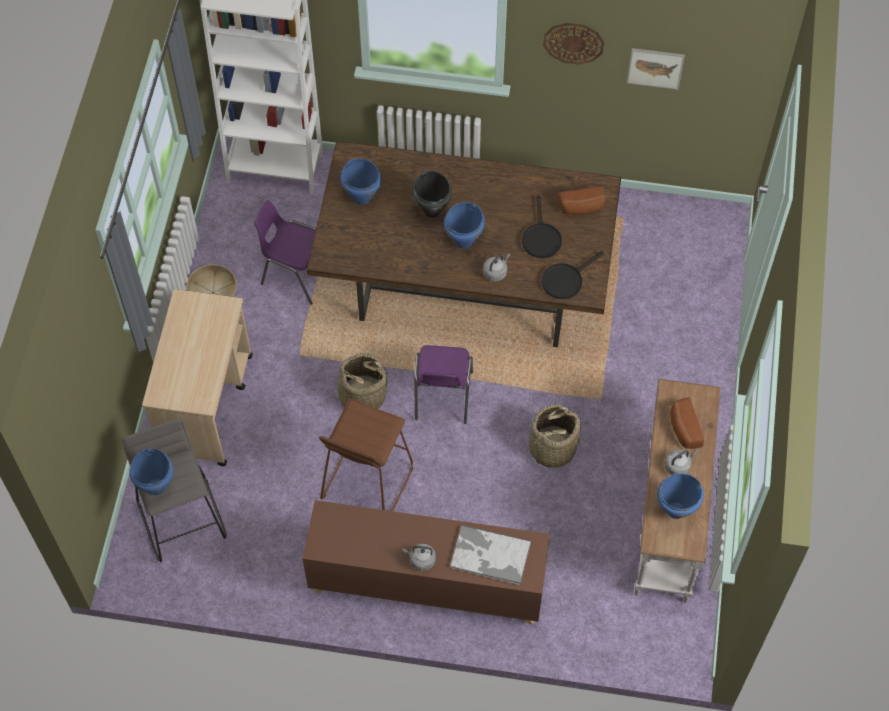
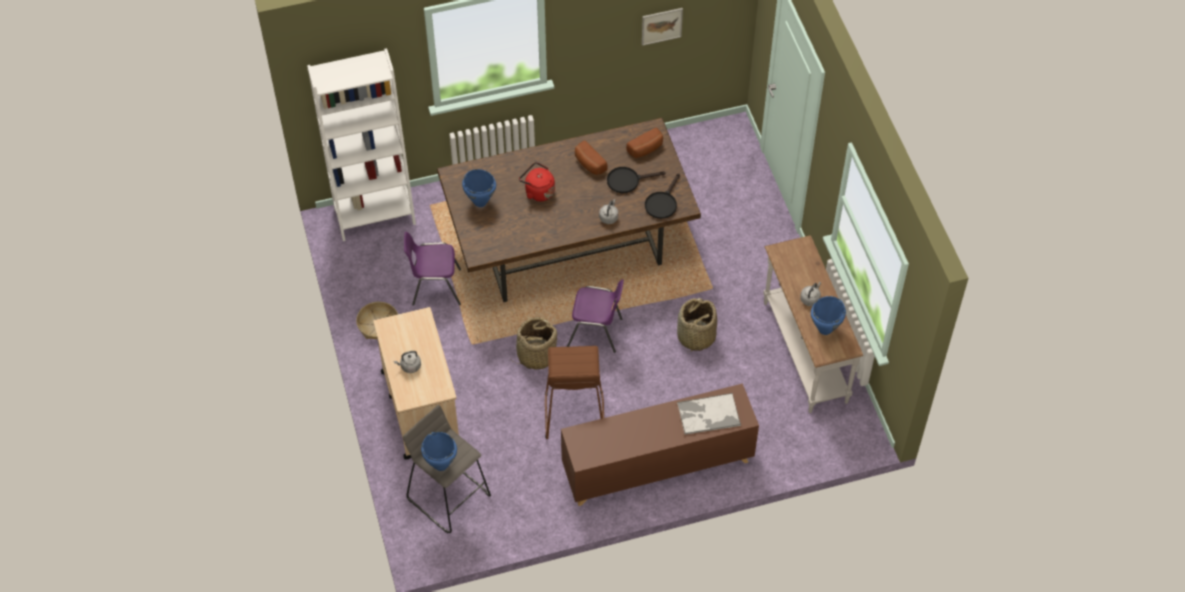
camera: 25 degrees left, 5 degrees down
grey kettle [403,544,436,571] -> grey kettle moved to [394,351,421,373]
black cooking pot [412,171,452,218] -> red kettle [519,162,555,201]
purple chair [414,345,473,424] -> purple chair turned 60 degrees counterclockwise [567,280,624,353]
blue cooking pot [444,202,485,249] -> none
black frying pan [522,195,562,258] -> black frying pan turned 105 degrees clockwise [607,167,666,193]
wall clock [543,23,604,65] -> none
bread [670,397,704,449] -> bread moved to [575,140,608,175]

